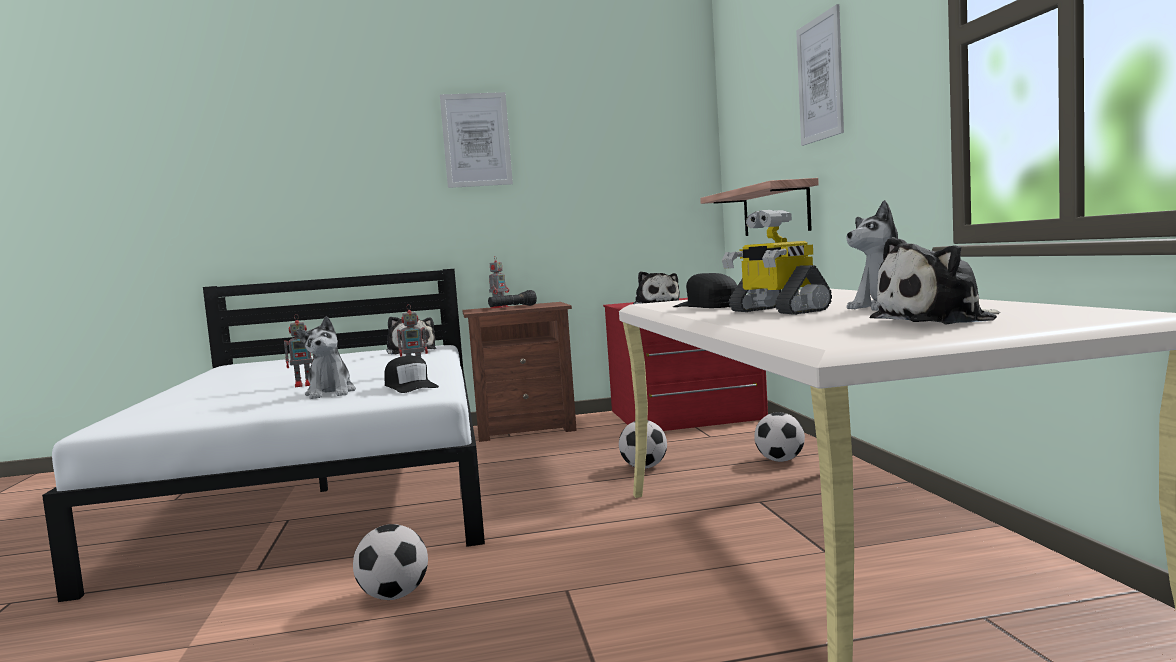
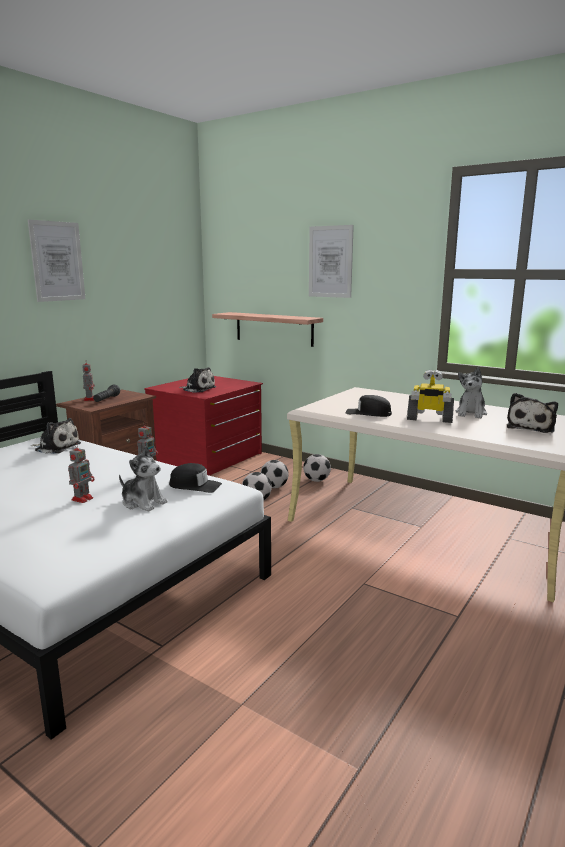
camera: 45 degrees left, 10 degrees up
football [353,524,428,600] -> football moved to [261,460,289,488]

